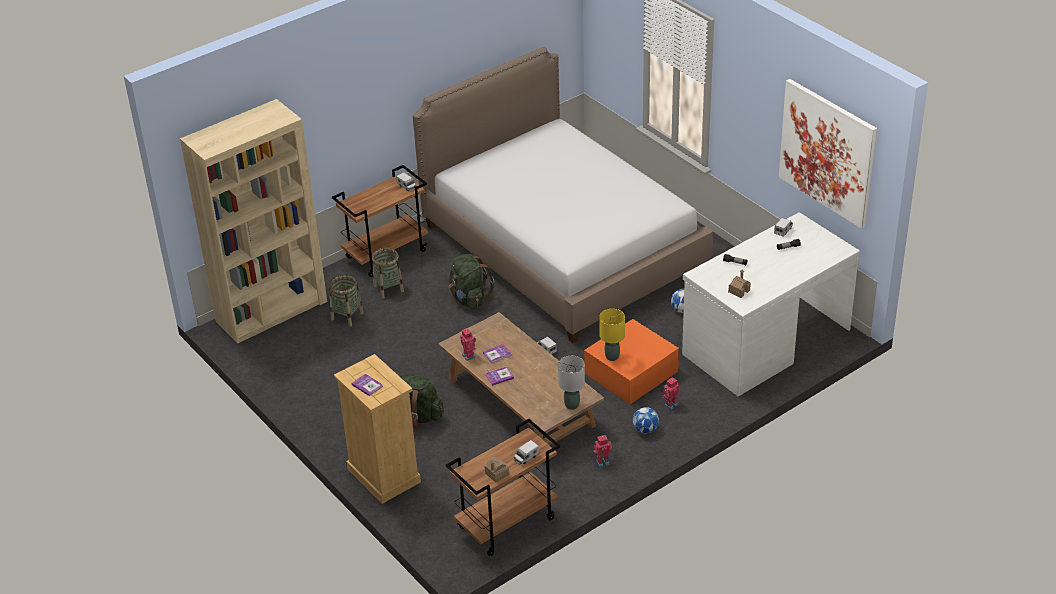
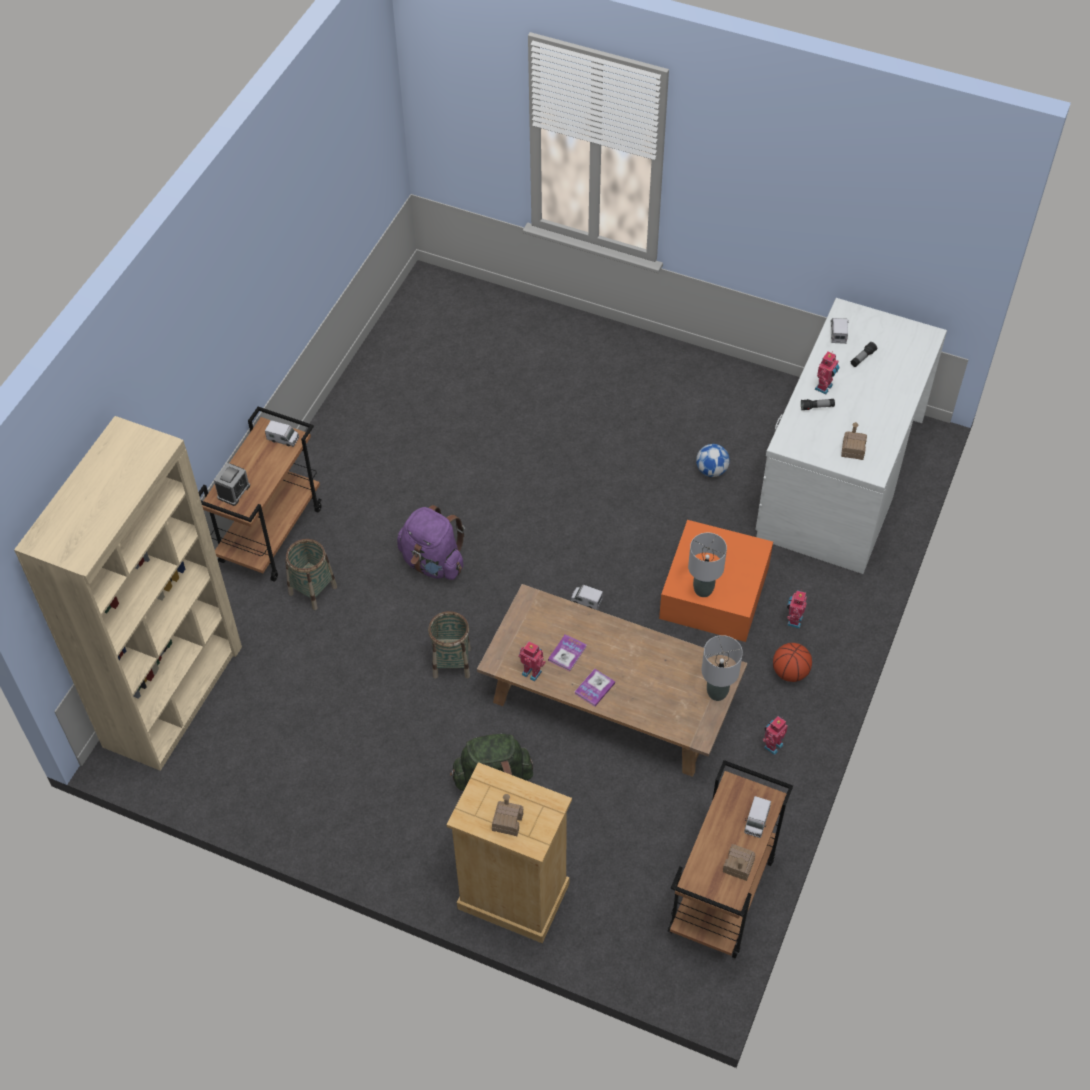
camera: 30 degrees left, 15 degrees up
basket [330,275,364,327] -> basket moved to [428,611,471,679]
book [352,374,383,396] -> toy house [492,794,523,836]
bed [413,47,713,343] -> none
green backpack [449,254,494,309] -> purple backpack [397,505,465,580]
yellow table lamp [599,309,625,361] -> grey table lamp [688,533,727,597]
football [633,407,659,434] -> basketball [773,643,812,682]
picture [779,79,877,229] -> none
none -> alarm clock [214,463,250,506]
none -> toy robot [815,351,839,394]

